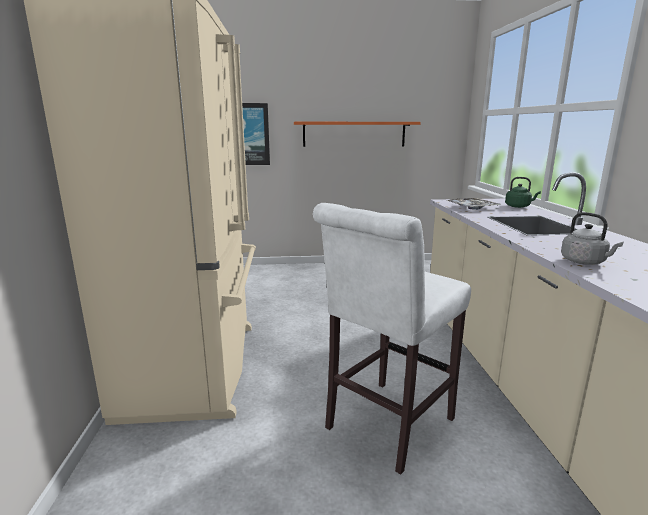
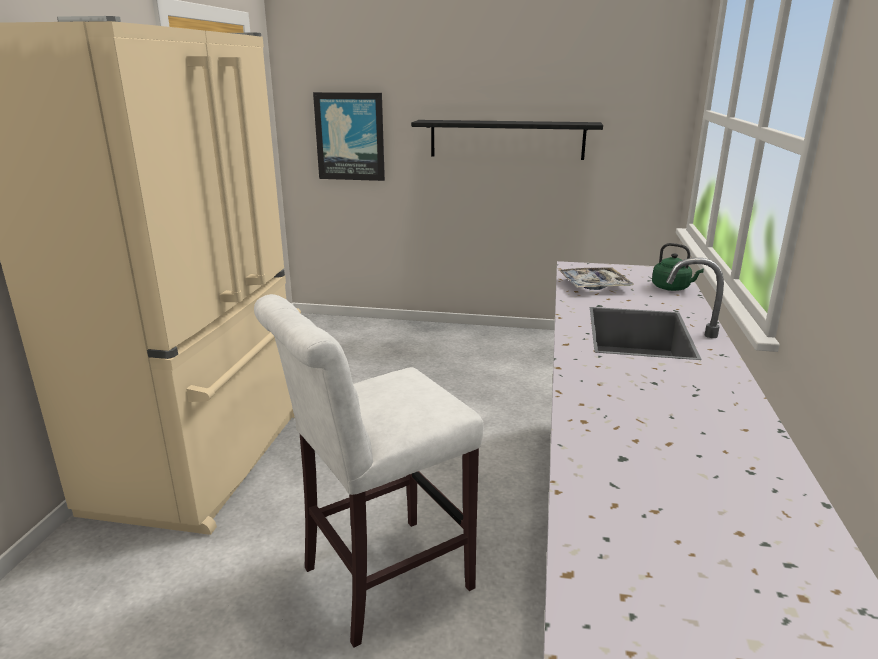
camera: 15 degrees right, 5 degrees up
orange shelf [294,122,421,147] -> black shelf [411,120,603,160]
grey kettle [561,212,624,265] -> none

